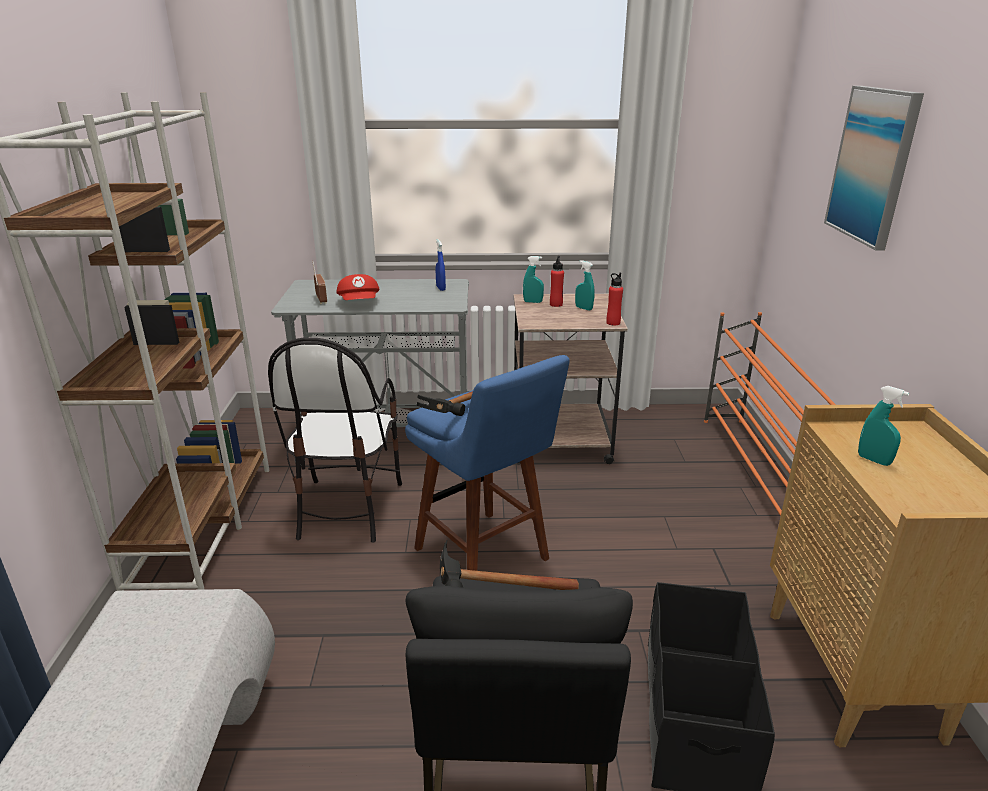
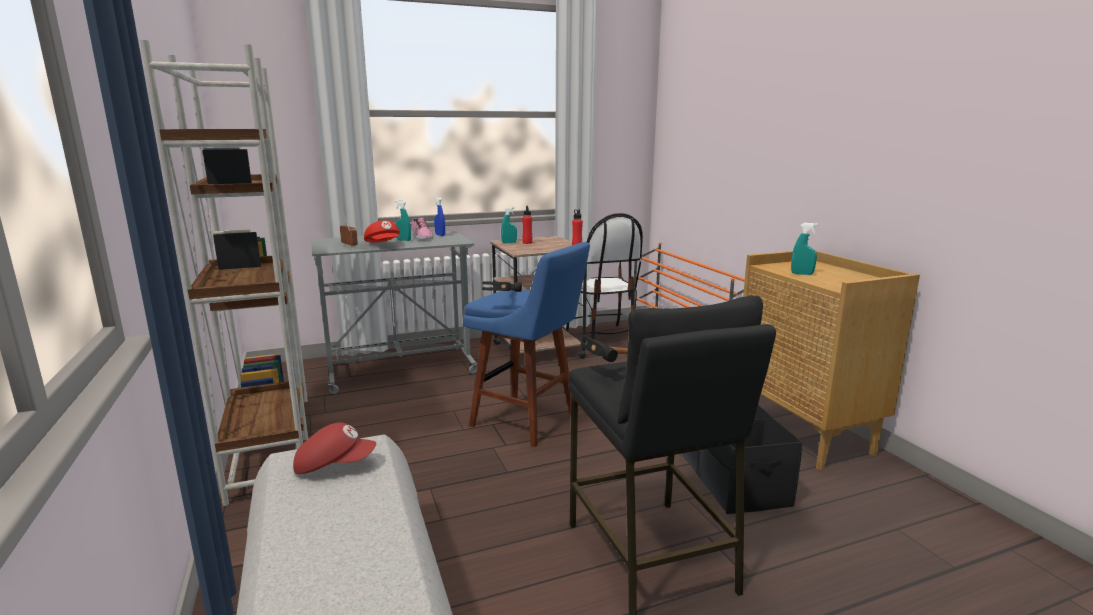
camera: 20 degrees left, 10 degrees down
chair [268,337,402,543] -> chair moved to [566,213,643,340]
turquoise spray bottle [575,260,595,311] -> turquoise spray bottle moved to [395,200,411,241]
picture [824,86,924,250] -> none
none -> red cap [293,422,376,474]
none -> shoe [411,218,434,240]

